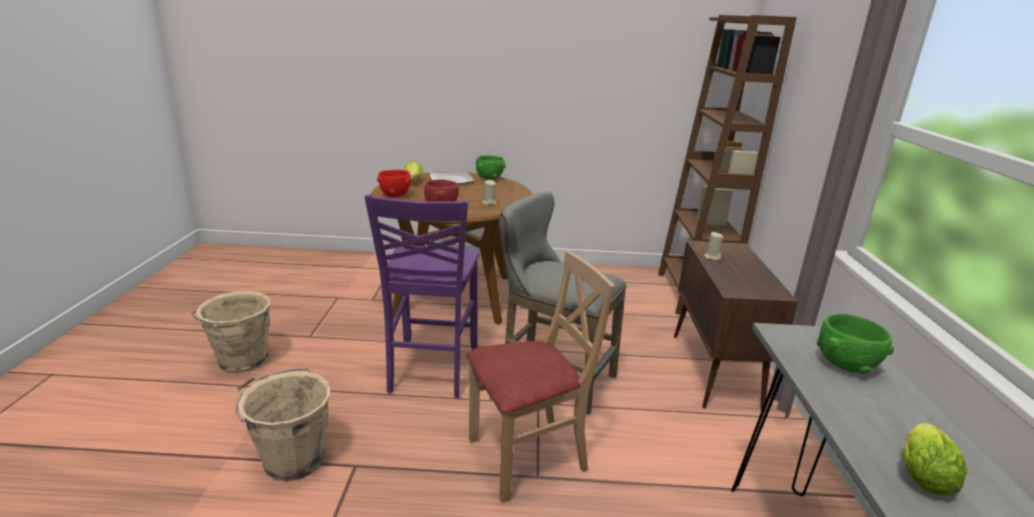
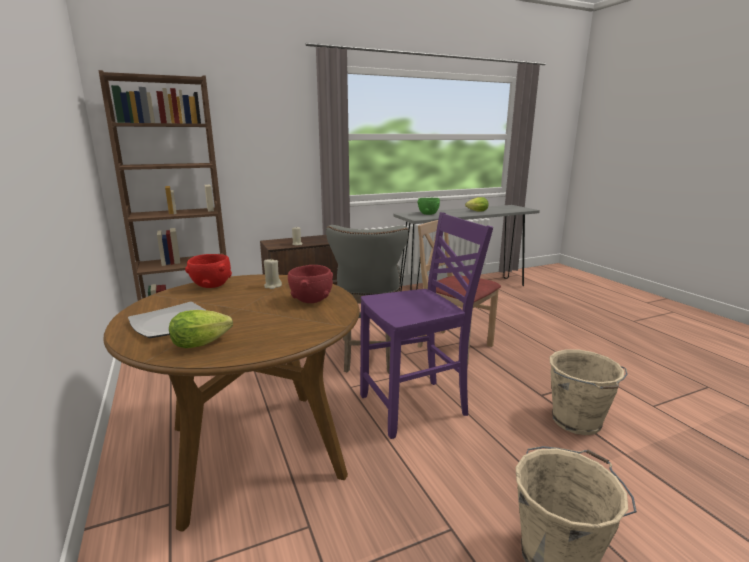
camera: 115 degrees left, 5 degrees down
red bowl [377,170,411,197] -> red bowl moved to [185,254,232,288]
green bowl [476,155,506,180] -> none

